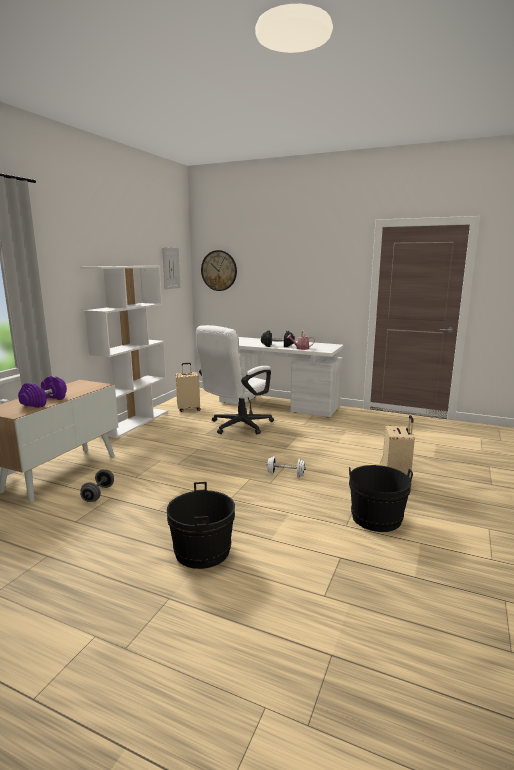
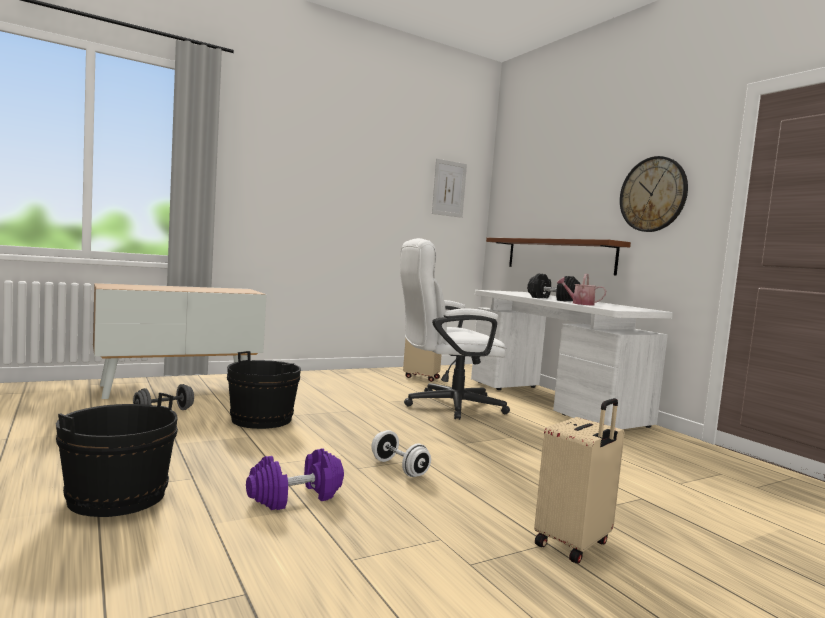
camera: 35 degrees right, 10 degrees down
purple dumbbell [18,376,67,408] -> purple dumbbell moved to [246,448,344,510]
white bookcase [80,266,168,438] -> none
wall clock [201,250,237,291] -> wall clock moved to [620,156,688,232]
black bucket [349,465,413,532] -> black bucket moved to [227,351,301,429]
none -> brown shelf [486,238,631,276]

